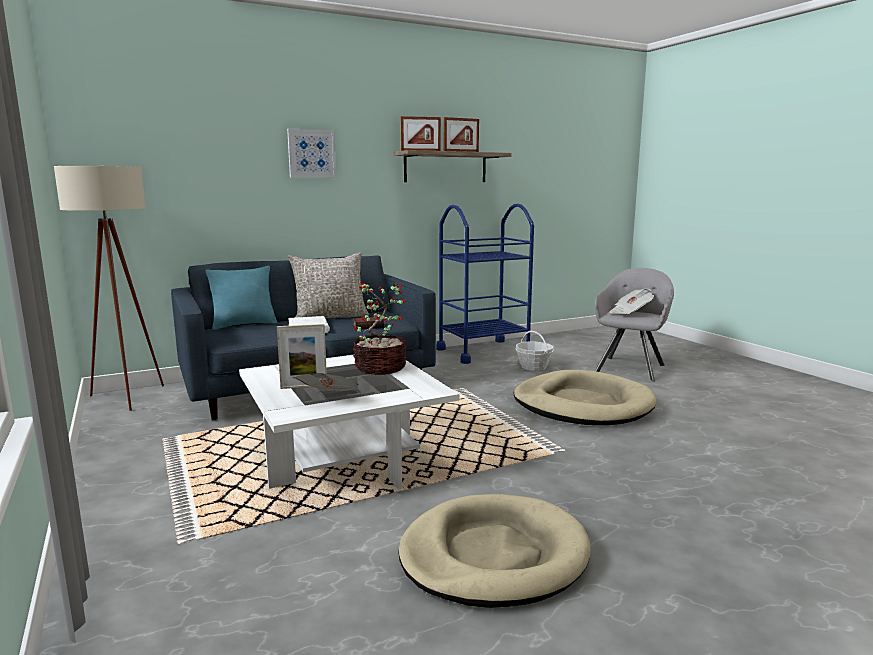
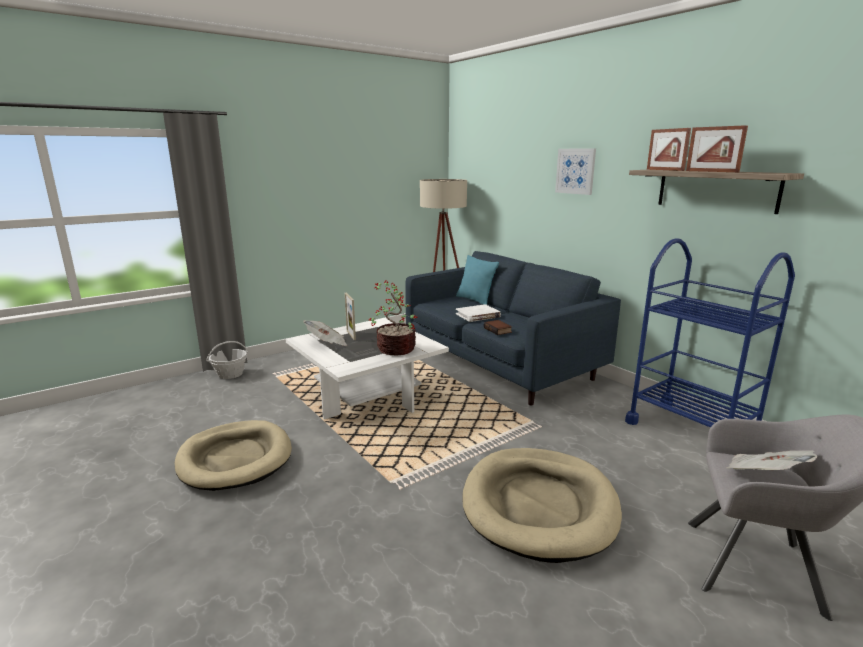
camera: 80 degrees right, 5 degrees up
grey pillow [288,252,369,318] -> none
basket [515,331,554,371] -> basket moved to [206,341,249,379]

